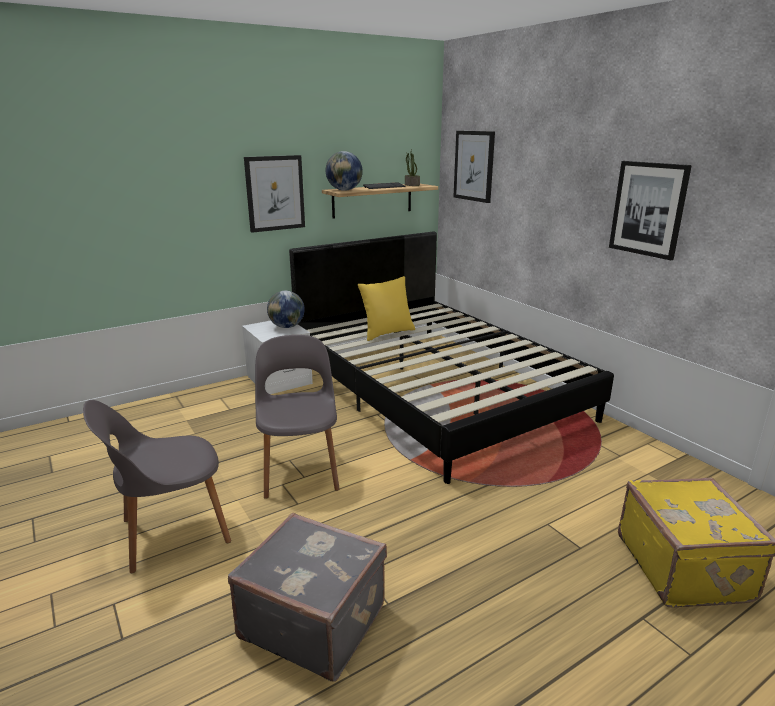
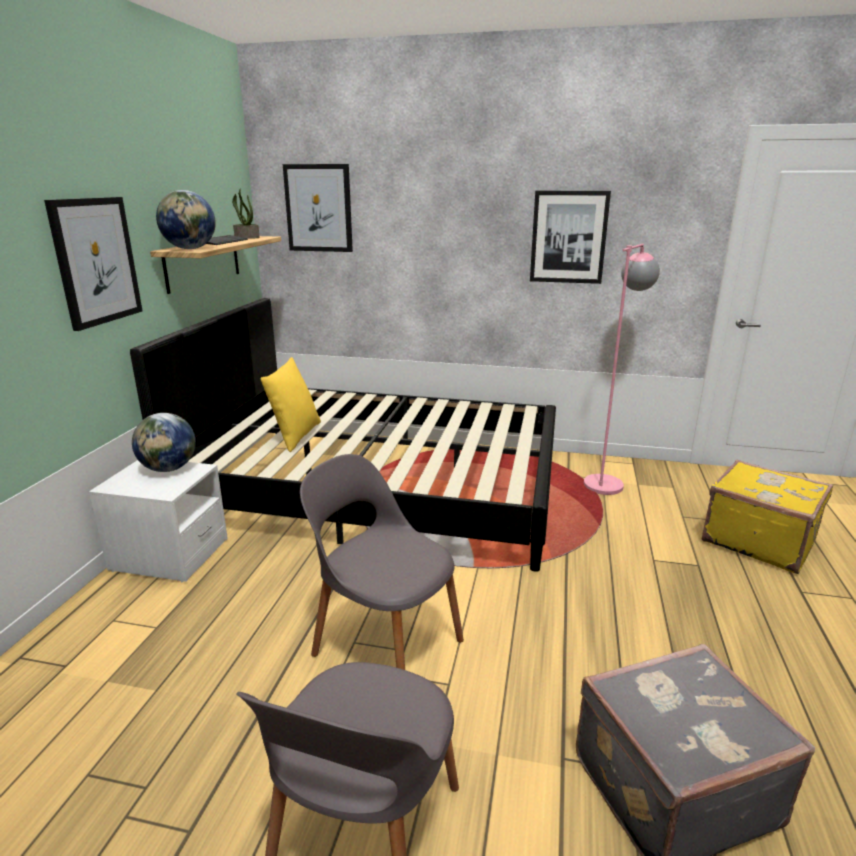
camera: 45 degrees left, 0 degrees up
none -> pink floor lamp [584,244,660,495]

